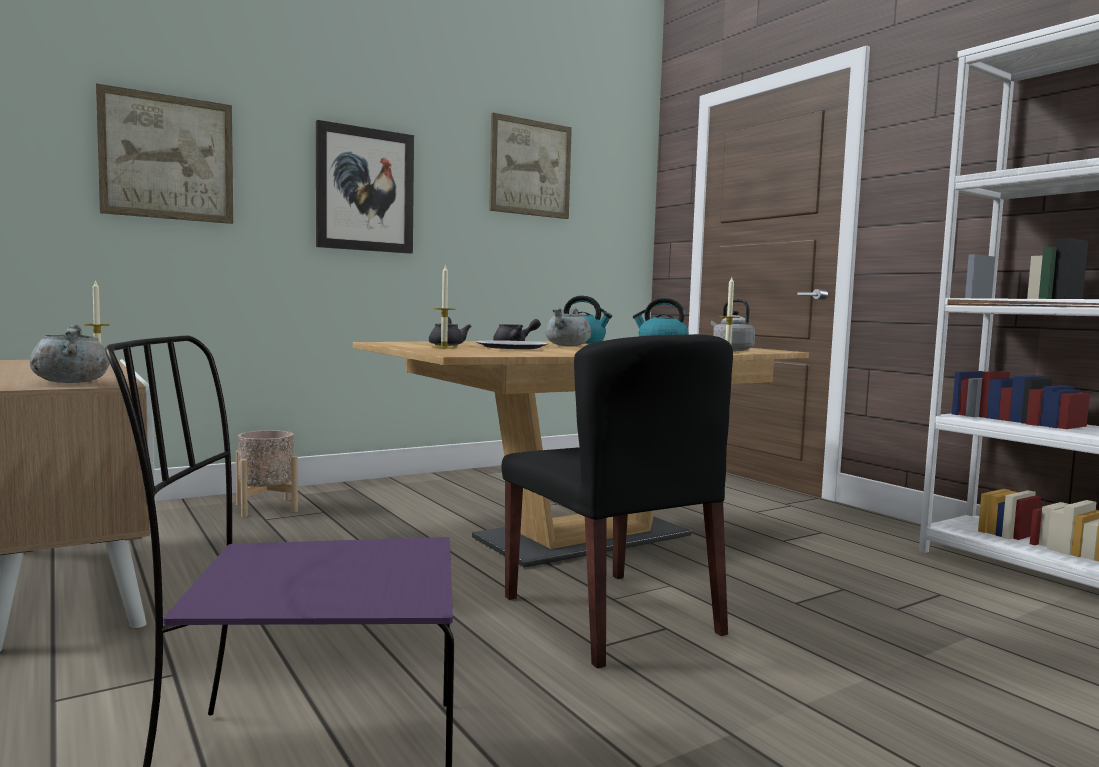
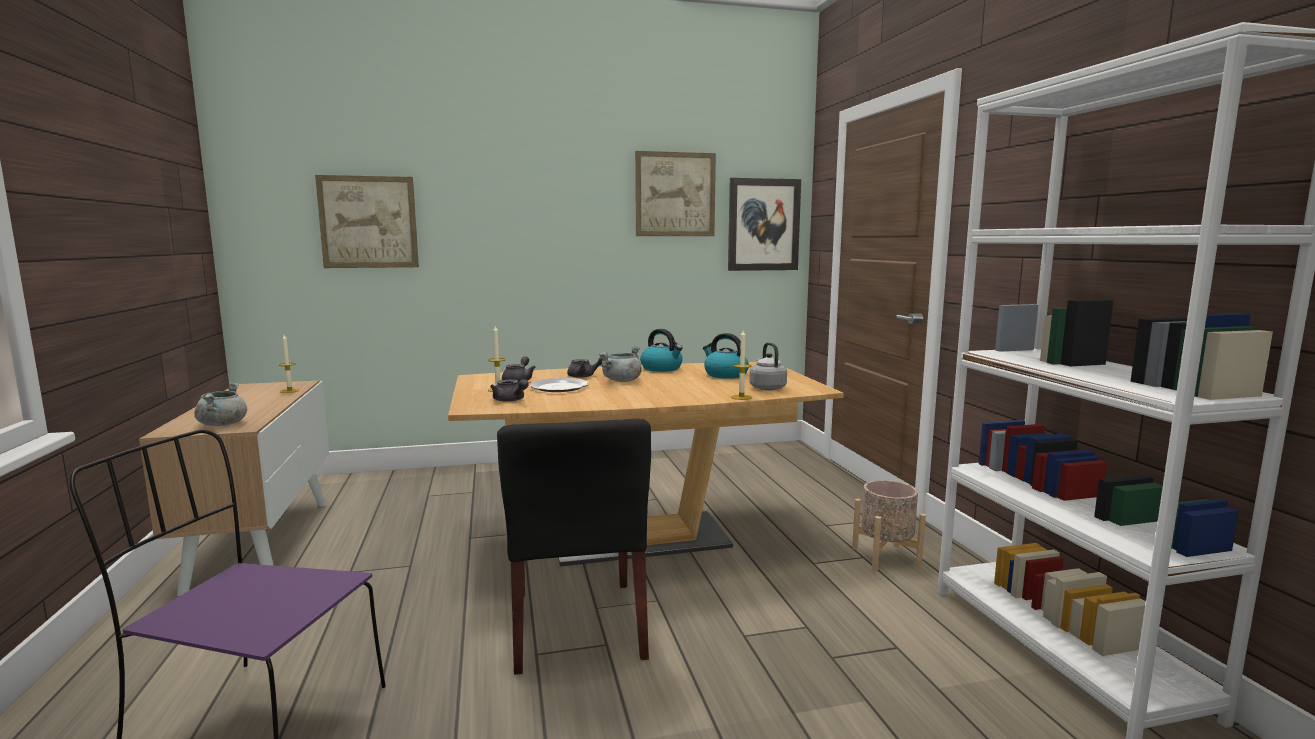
camera: 20 degrees right, 5 degrees up
beige planter [236,430,298,517] -> beige planter moved to [852,480,926,571]
picture [316,120,414,254] -> picture moved to [728,178,801,271]
none -> grey teapot [490,379,529,402]

